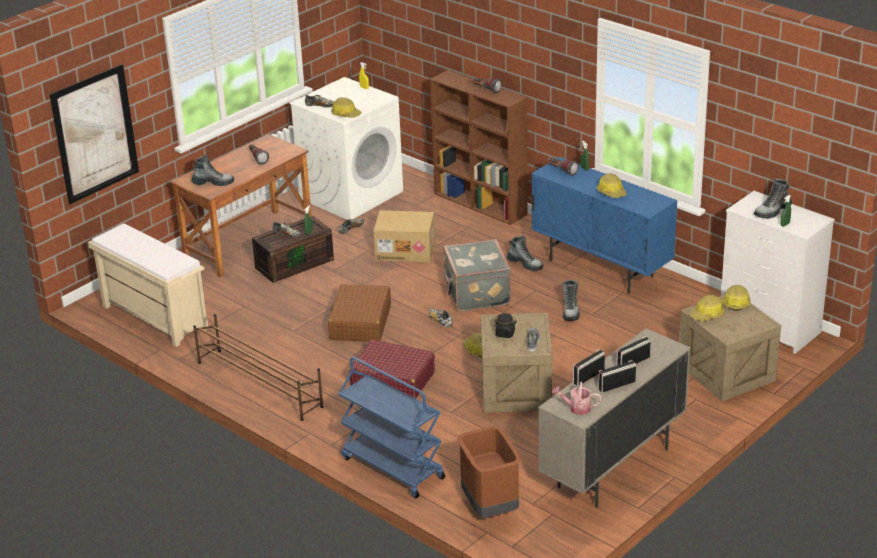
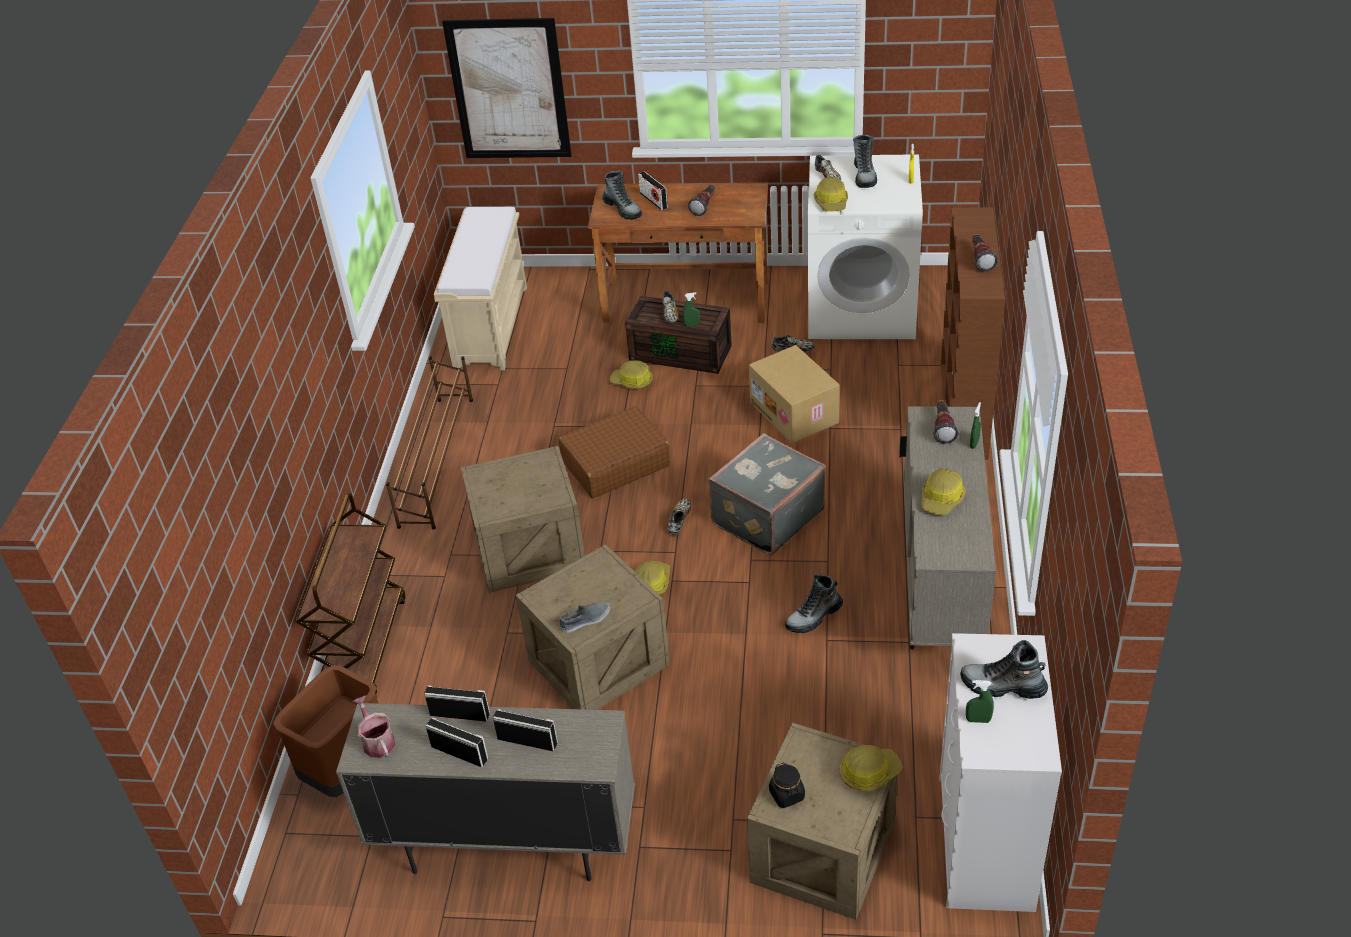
camera: 55 degrees right, 10 degrees up
blue cart [338,357,445,498] -> brown cart [296,493,405,696]
red suitcase [349,340,435,399] -> crate [461,446,585,593]
black jar [494,313,517,338] -> black jar moved to [769,762,805,808]
boot [507,235,544,271] -> boot moved to [853,135,877,188]
blue cabinet [531,157,677,294] -> beige cabinet [899,406,996,650]
hard hat [690,294,724,321] -> hard hat moved to [610,360,653,389]
none -> radio [638,171,668,210]

